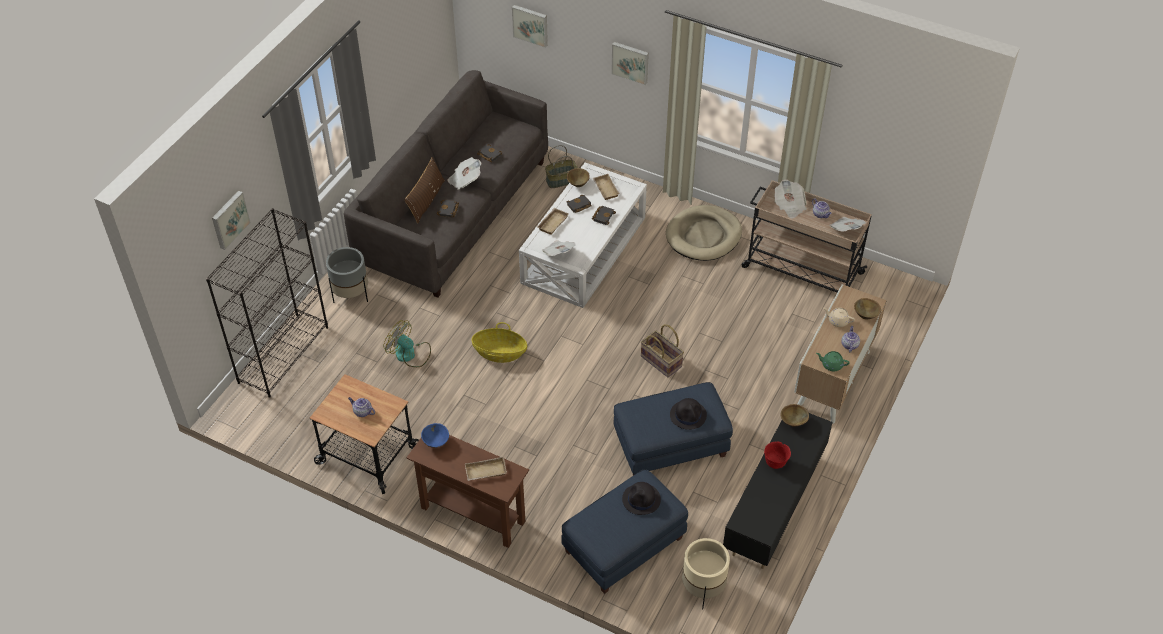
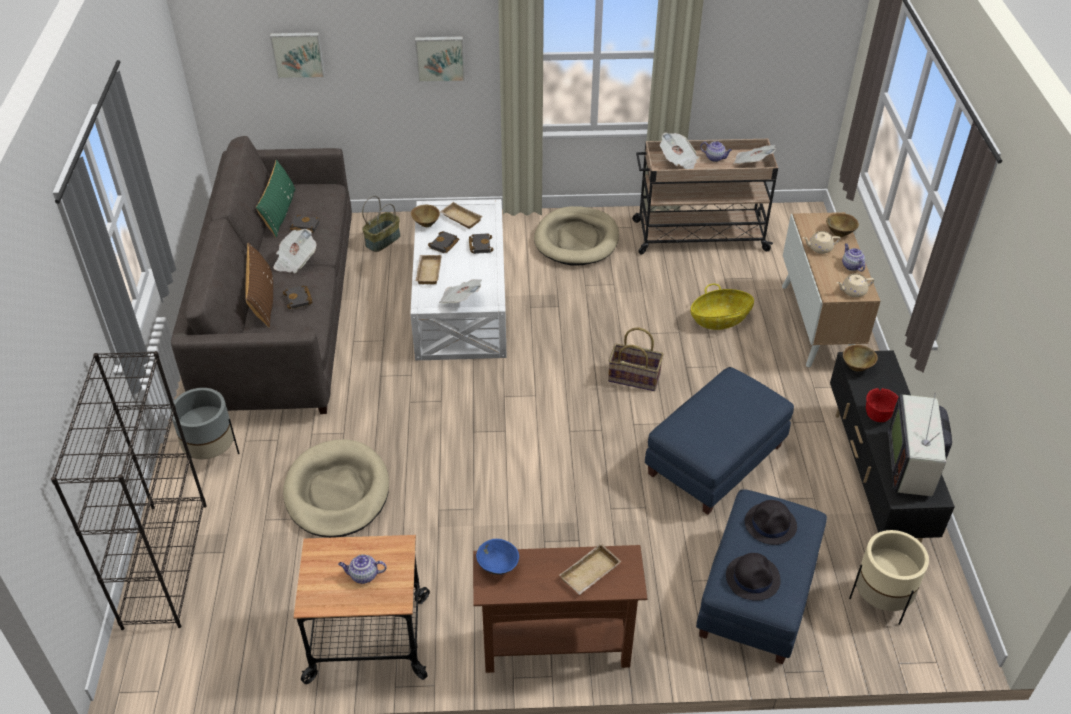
camera: 30 degrees left, 5 degrees down
picture [212,191,251,250] -> none
fan [383,320,431,367] -> beige dog bed [283,439,389,538]
basket [471,322,527,363] -> basket moved to [691,284,754,330]
black hat [670,398,707,430] -> black hat moved to [726,553,781,601]
green teapot [816,351,850,371] -> beige teapot [837,274,874,297]
none -> green pillow [256,160,296,238]
none -> television [888,393,952,496]

